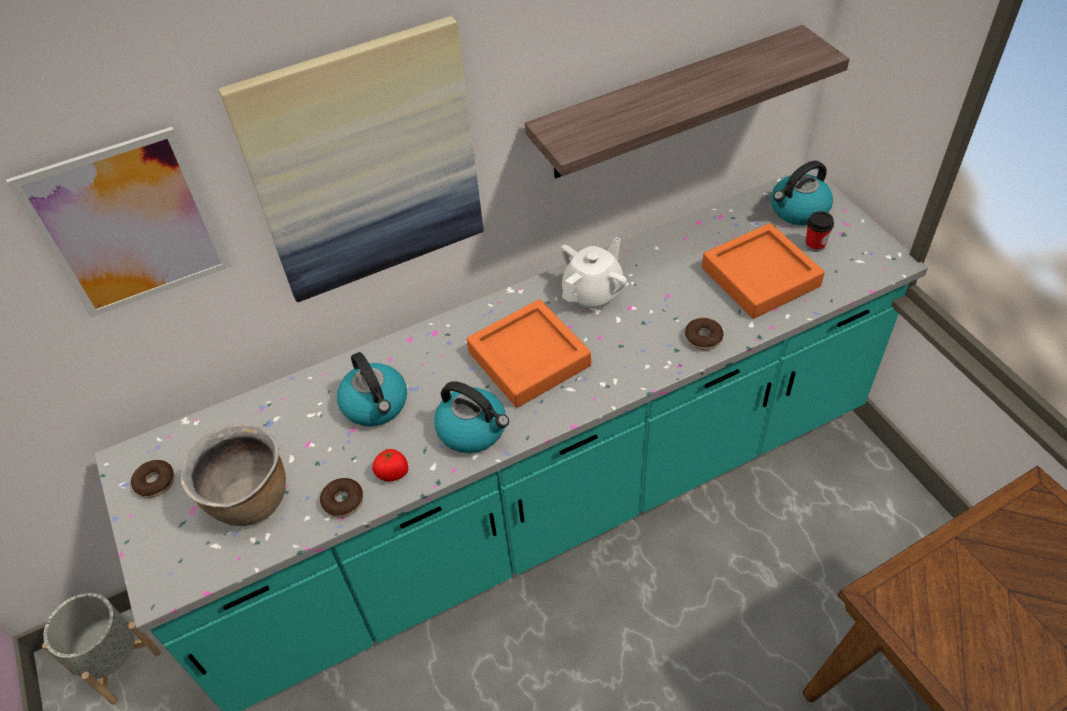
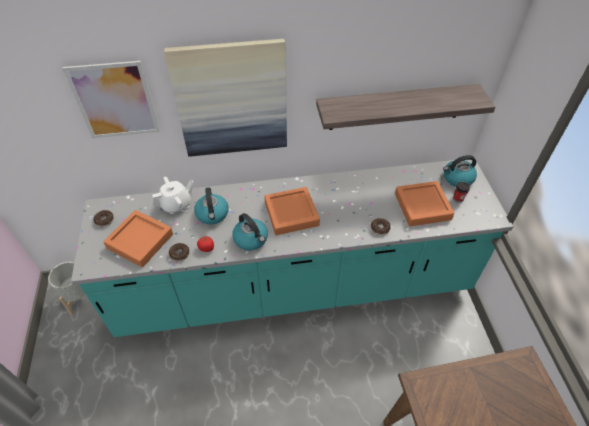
camera: 15 degrees right, 0 degrees up
brown cooking pot [181,424,286,526] -> orange tray [103,210,173,267]
white teapot [560,237,627,311] -> white teapot moved to [152,177,194,214]

